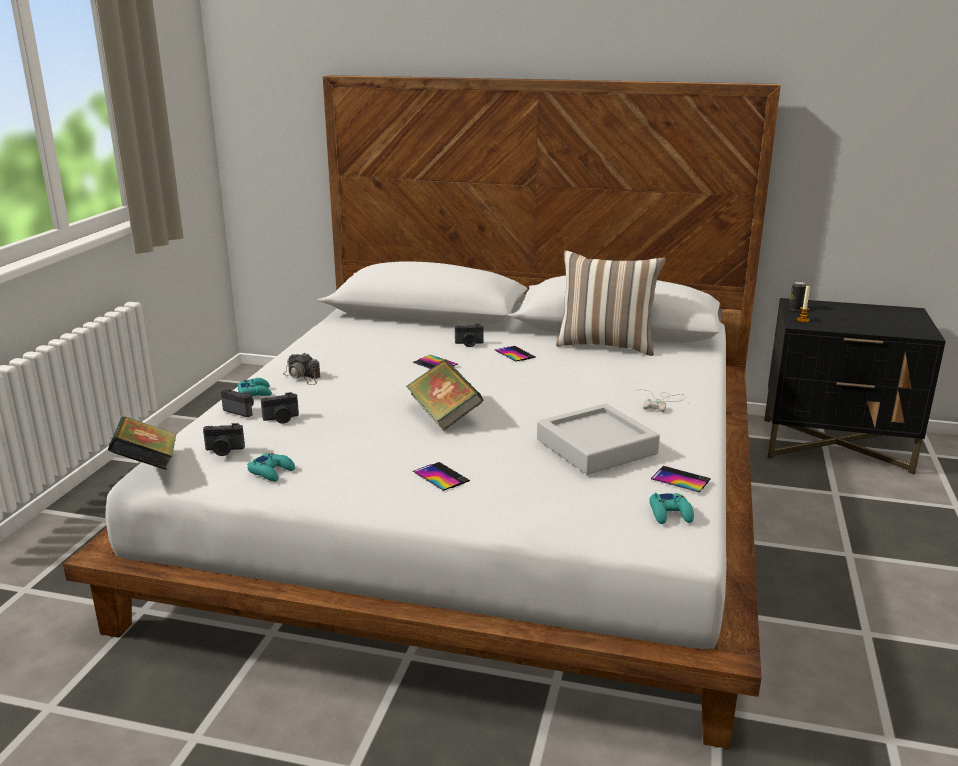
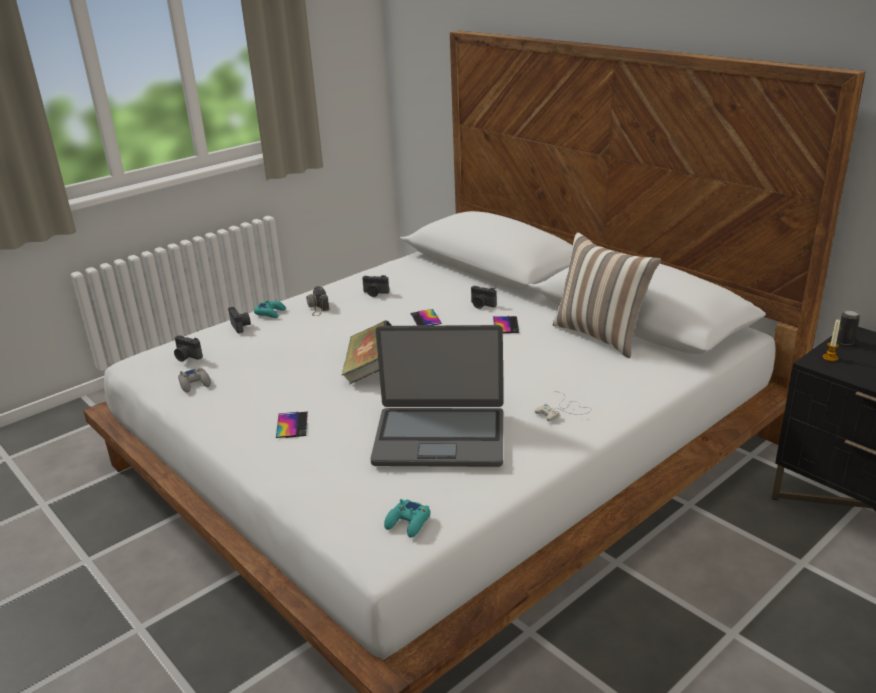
camera: 35 degrees right, 5 degrees up
book [108,417,176,470] -> none
turquoise game controller [247,453,295,482] -> grey game controller [178,368,211,393]
camera [261,392,299,423] -> camera moved to [362,275,389,297]
grey tray [537,403,660,475] -> laptop [370,325,503,467]
phone [651,466,711,492] -> none

